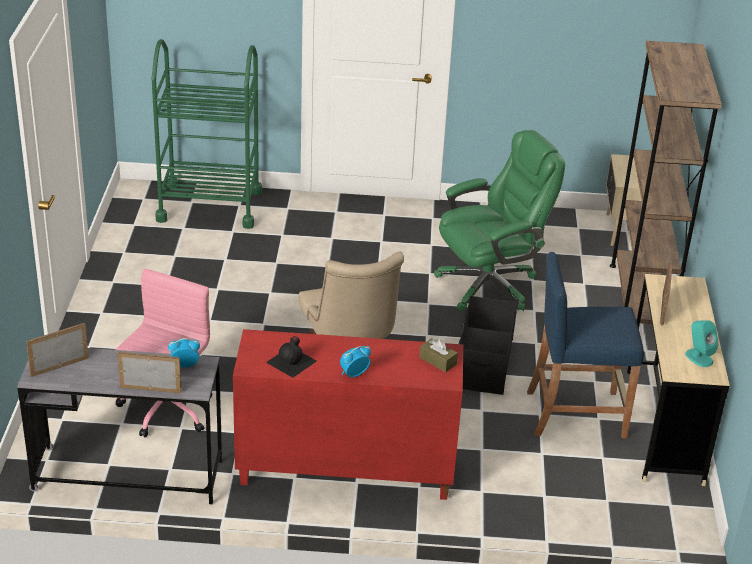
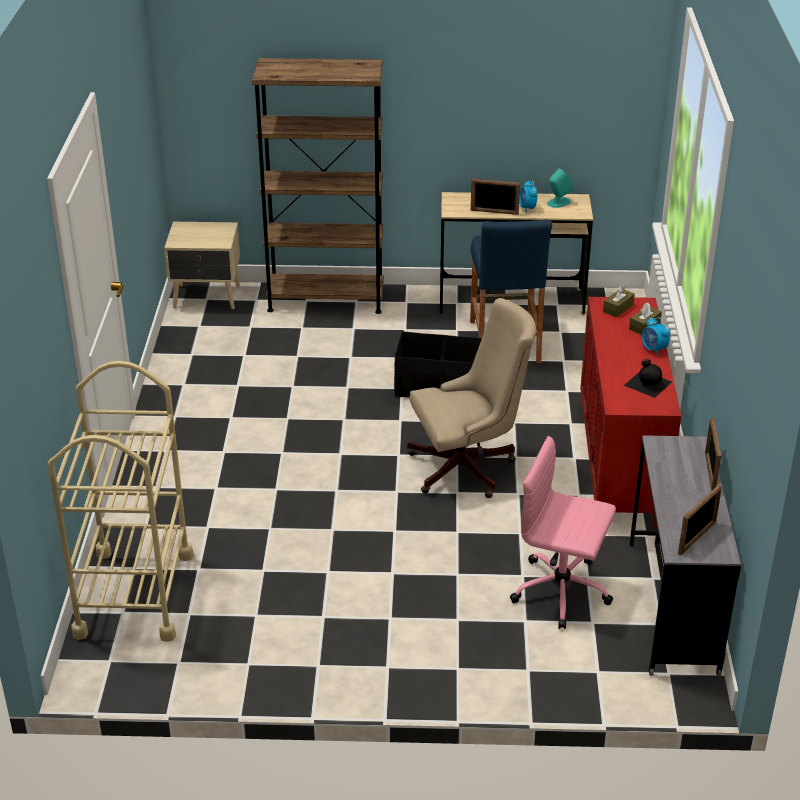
camera: 90 degrees left, 0 degrees up
picture frame [26,323,89,377] -> picture frame turned 105 degrees counterclockwise [678,484,722,555]
green cart [152,39,262,229] -> beige cart [48,361,194,642]
alarm clock [168,338,200,368] -> alarm clock moved to [519,180,538,213]
green office chair [434,130,565,311] -> none
none -> brown tissue box [629,302,662,335]

